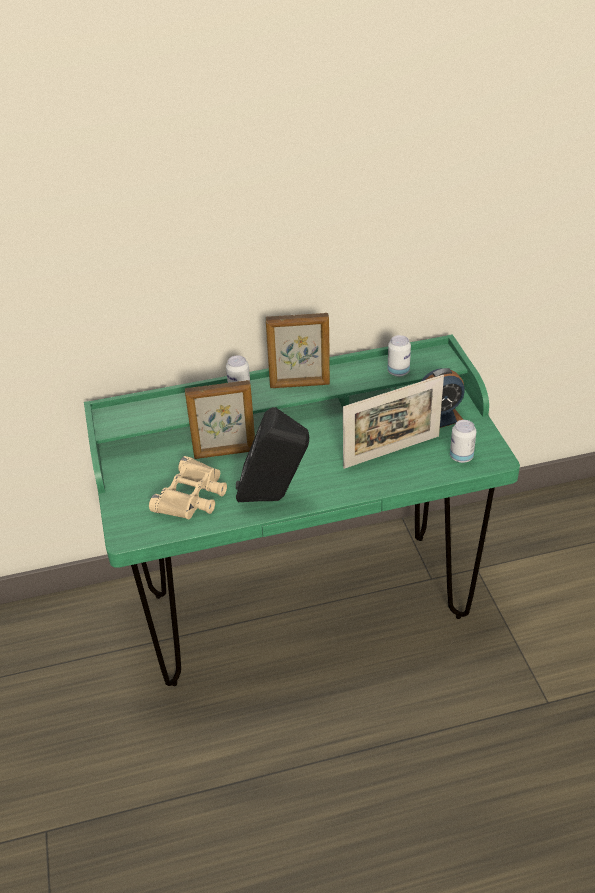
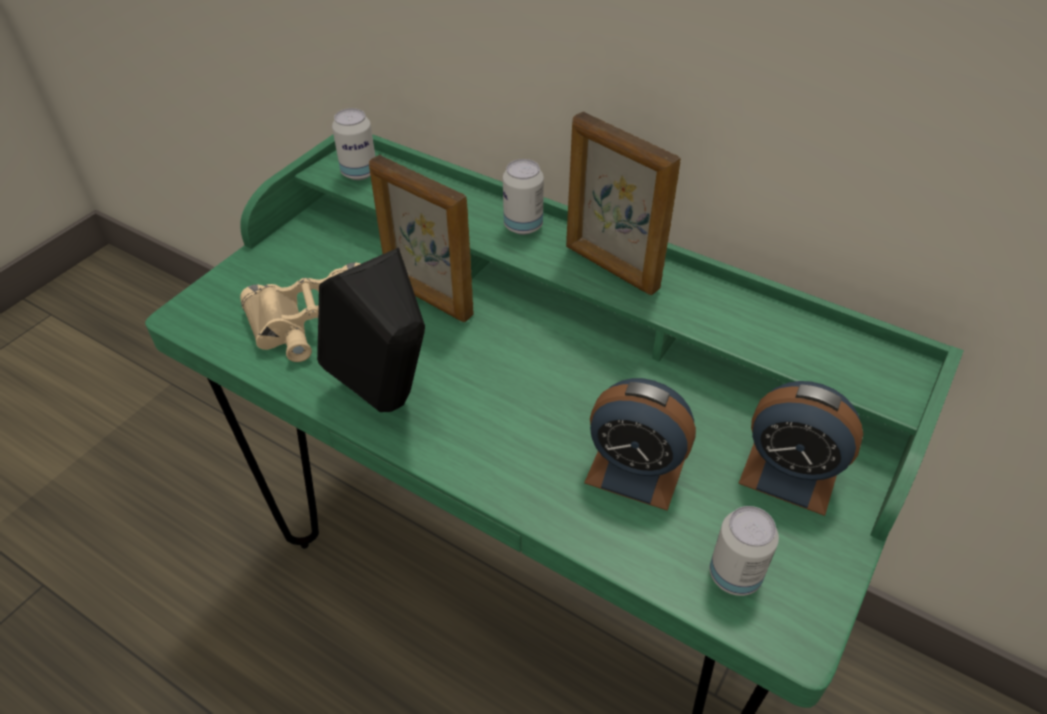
camera: 45 degrees right, 5 degrees up
picture frame [343,375,444,469] -> alarm clock [584,378,696,511]
can [388,335,411,377] -> can moved to [332,108,376,180]

